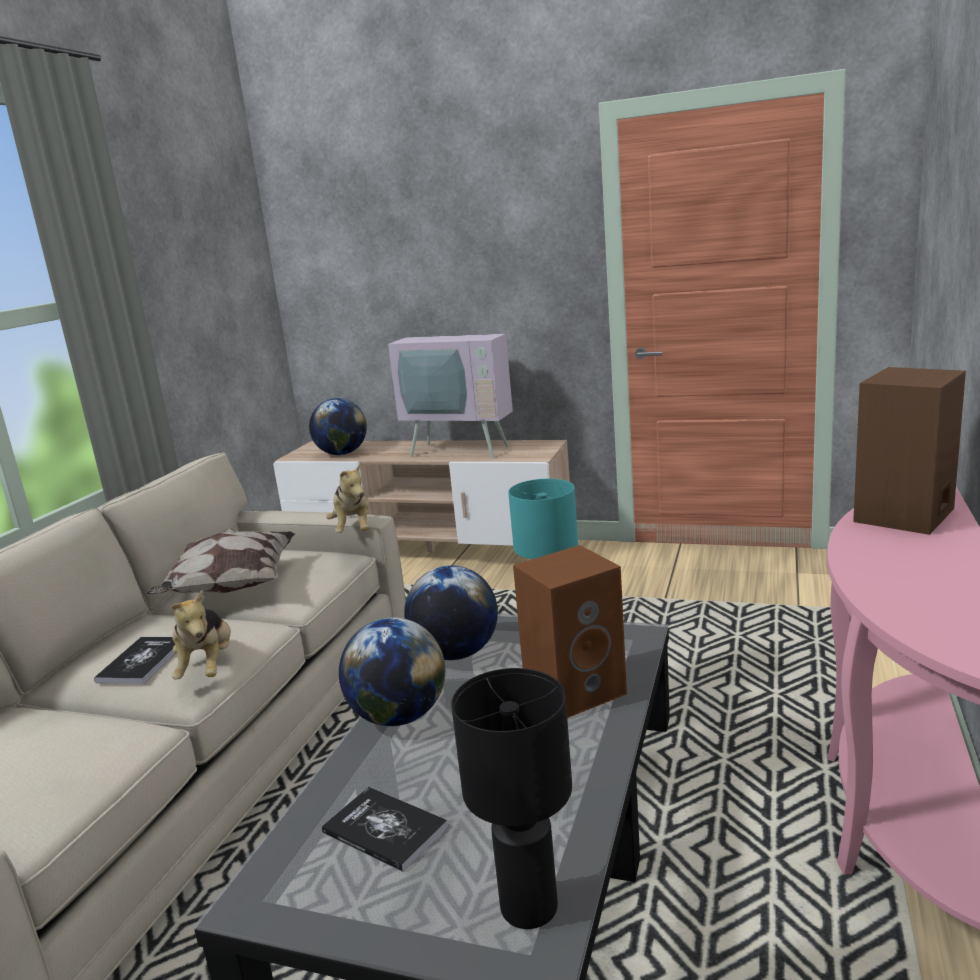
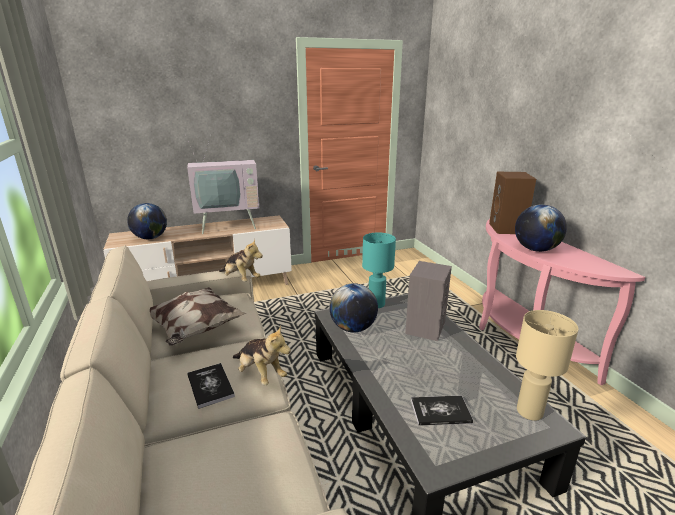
camera: 40 degrees left, 5 degrees up
globe [339,617,445,726] -> globe moved to [515,204,567,252]
black table lamp [451,668,572,929] -> beige table lamp [516,310,579,421]
brown speaker [513,545,627,718] -> grey speaker [405,261,452,341]

